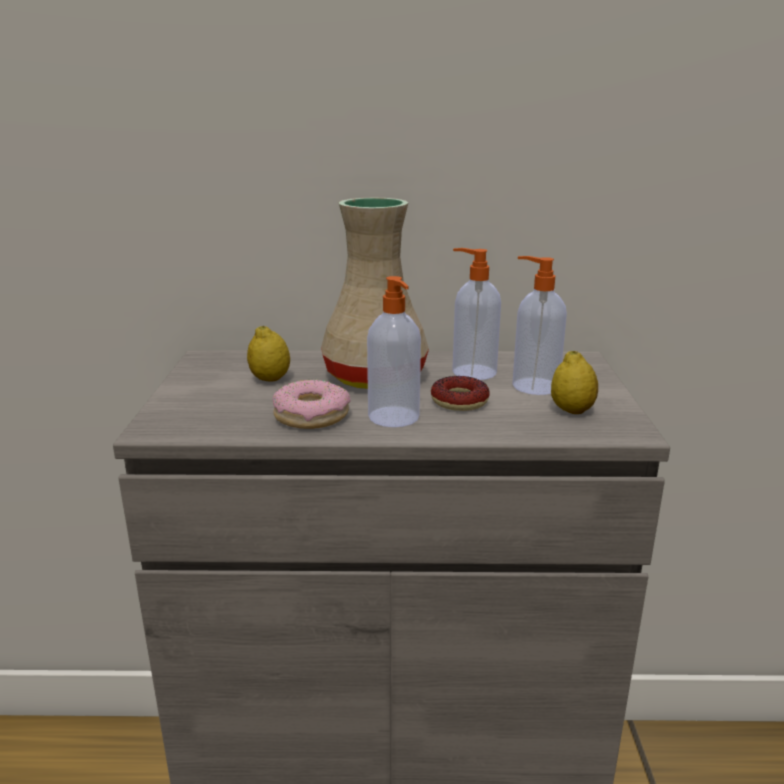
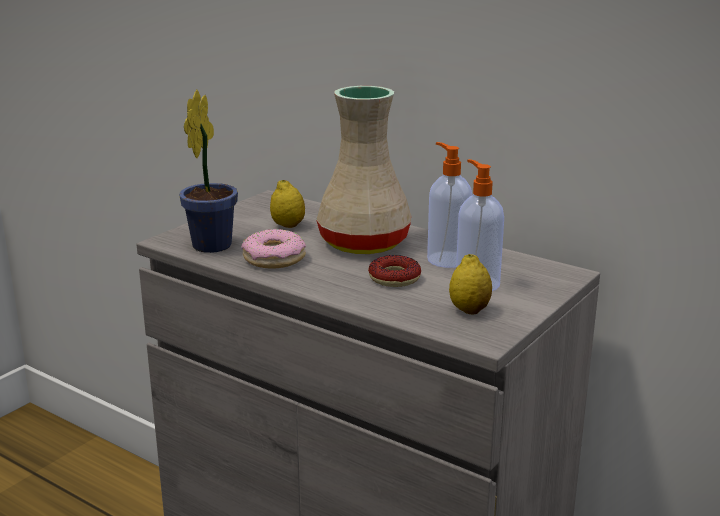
camera: 35 degrees right, 0 degrees up
soap dispenser [367,276,421,427] -> none
none -> potted plant [179,90,238,253]

